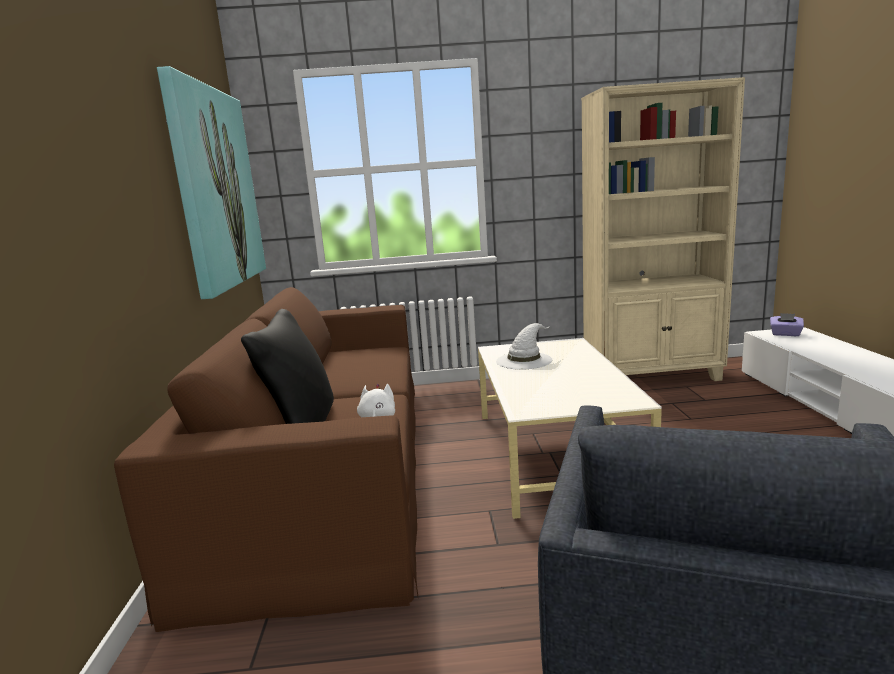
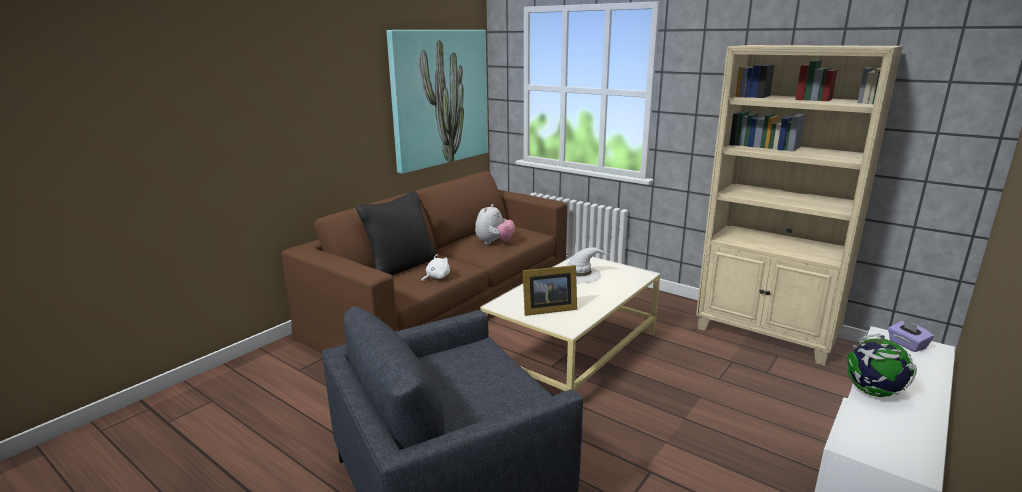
camera: 40 degrees right, 5 degrees up
none -> plush toy [475,204,515,244]
none -> picture frame [523,265,577,316]
none -> globe [847,334,917,397]

